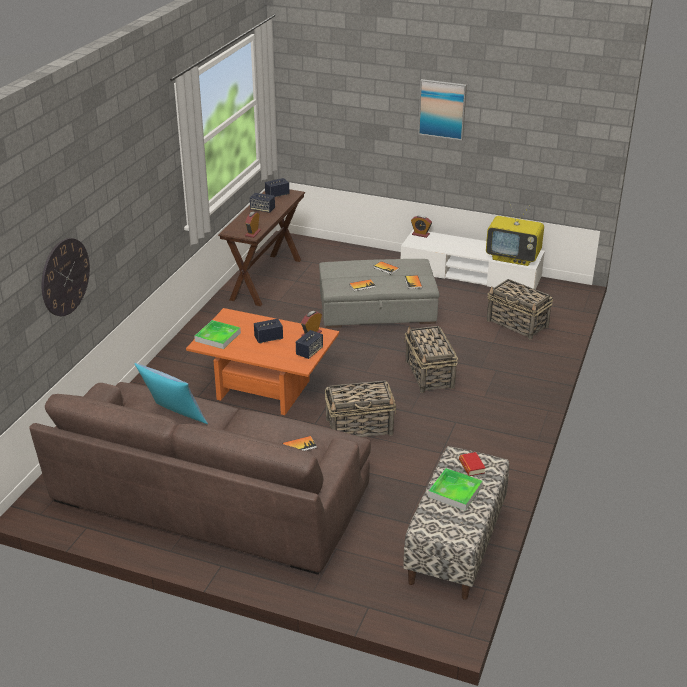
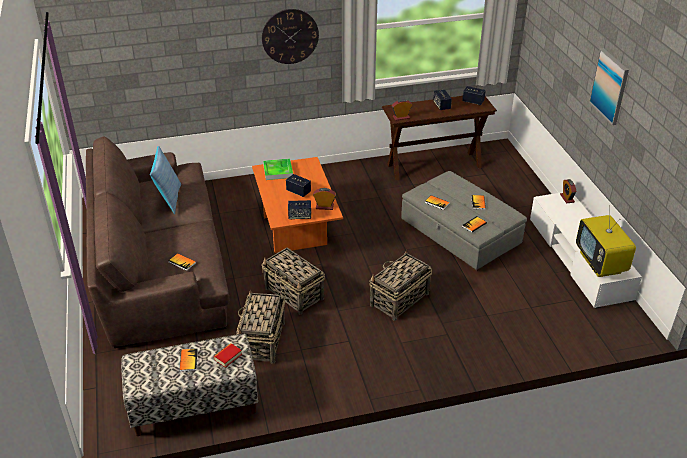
camera: 55 degrees right, 5 degrees up
wall clock [42,238,90,316] -> wall clock moved to [262,9,319,64]
tray [428,468,483,511] -> book [179,348,198,372]
basket [487,279,553,339] -> basket moved to [236,290,285,364]

